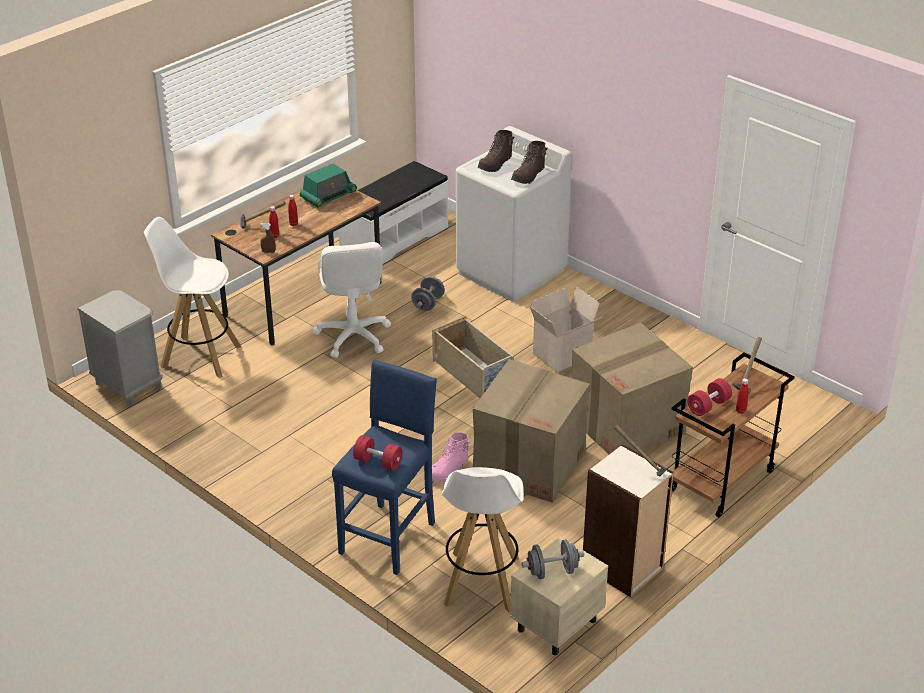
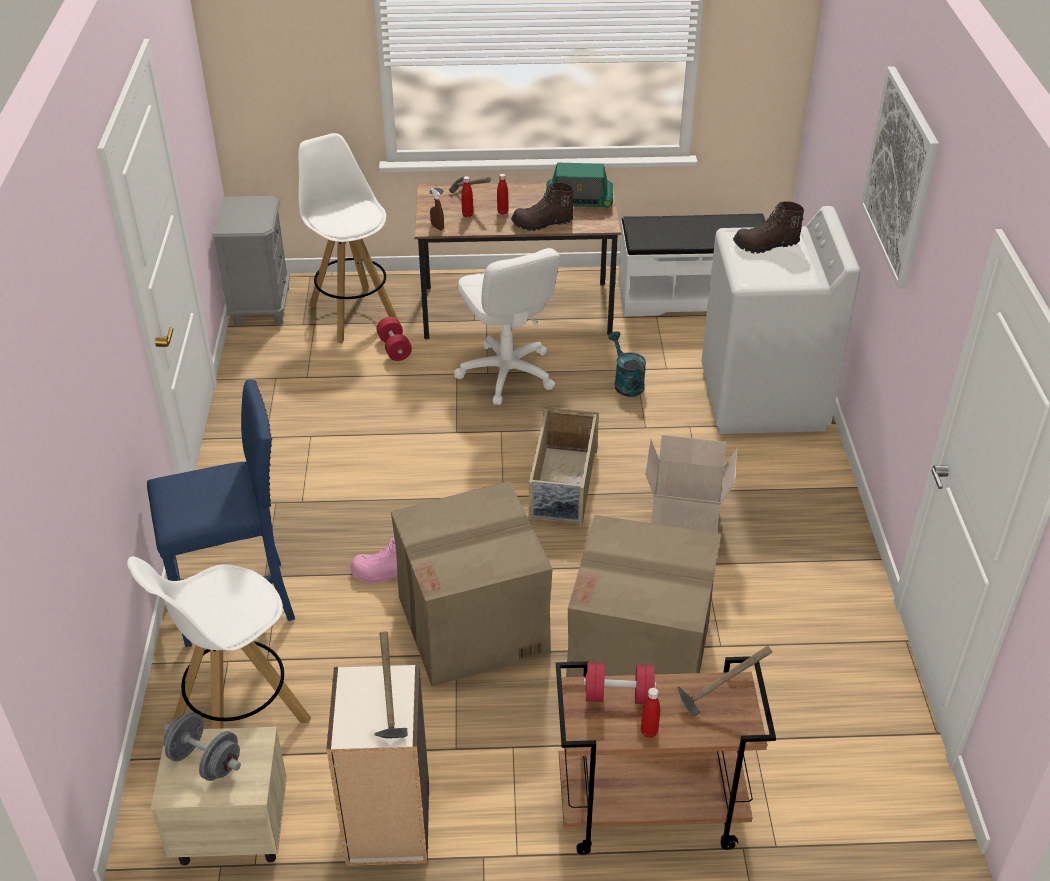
camera: 45 degrees right, 5 degrees up
white office chair [312,242,391,358] -> white office chair turned 60 degrees counterclockwise [454,248,560,405]
red dumbbell [353,435,403,471] -> red dumbbell moved to [376,317,412,361]
grey dumbbell [411,276,445,311] -> turquoise watering can [608,331,646,397]
brown boot [511,141,547,184] -> brown boot moved to [511,182,574,231]
none -> picture [861,66,939,289]

